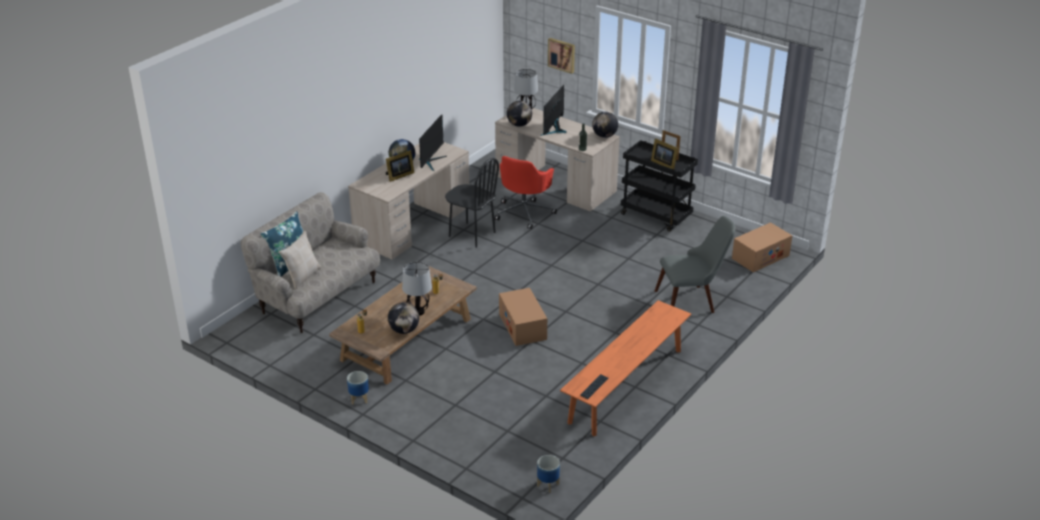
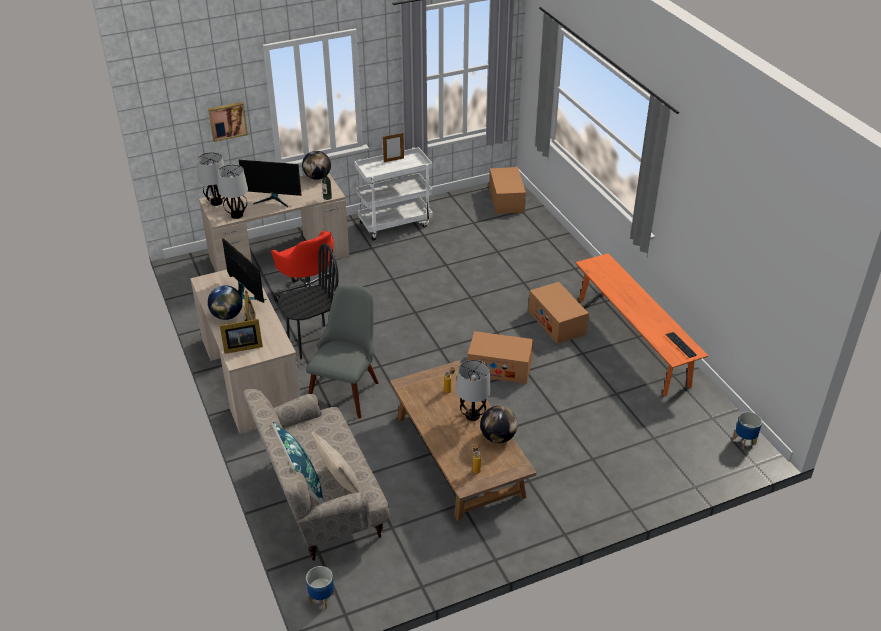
camera: 60 degrees left, 5 degrees up
planter [347,371,369,405] -> planter moved to [306,566,335,609]
globe [507,101,532,127] -> table lamp [217,164,248,219]
monitor [541,85,567,136] -> monitor turned 45 degrees counterclockwise [239,160,301,207]
black cart [621,140,698,231] -> white cart [354,147,433,241]
picture frame [651,138,678,169] -> picture frame moved to [220,319,263,354]
grey chair [655,216,736,313] -> grey chair moved to [306,284,379,419]
none -> cardboard box [528,282,589,344]

